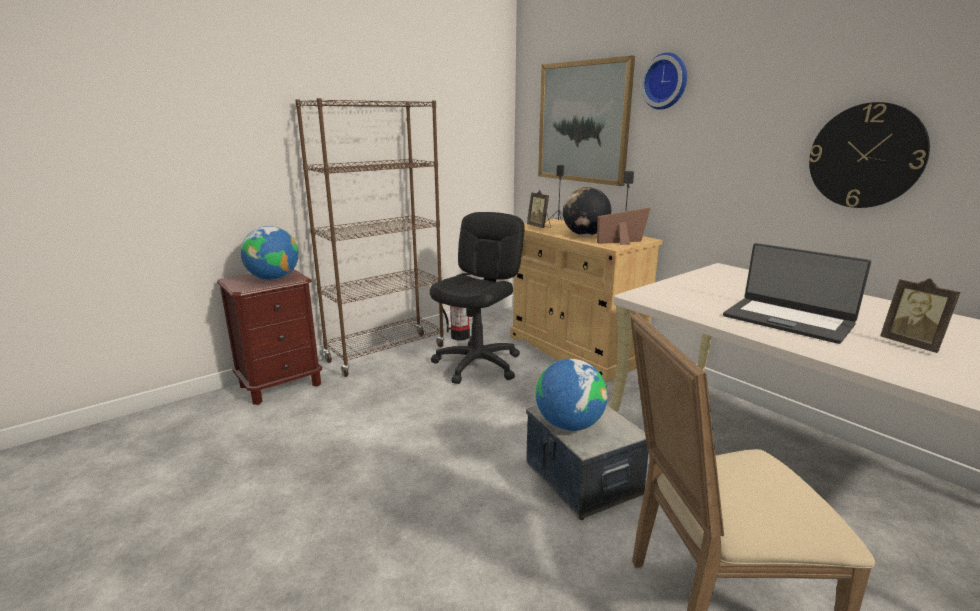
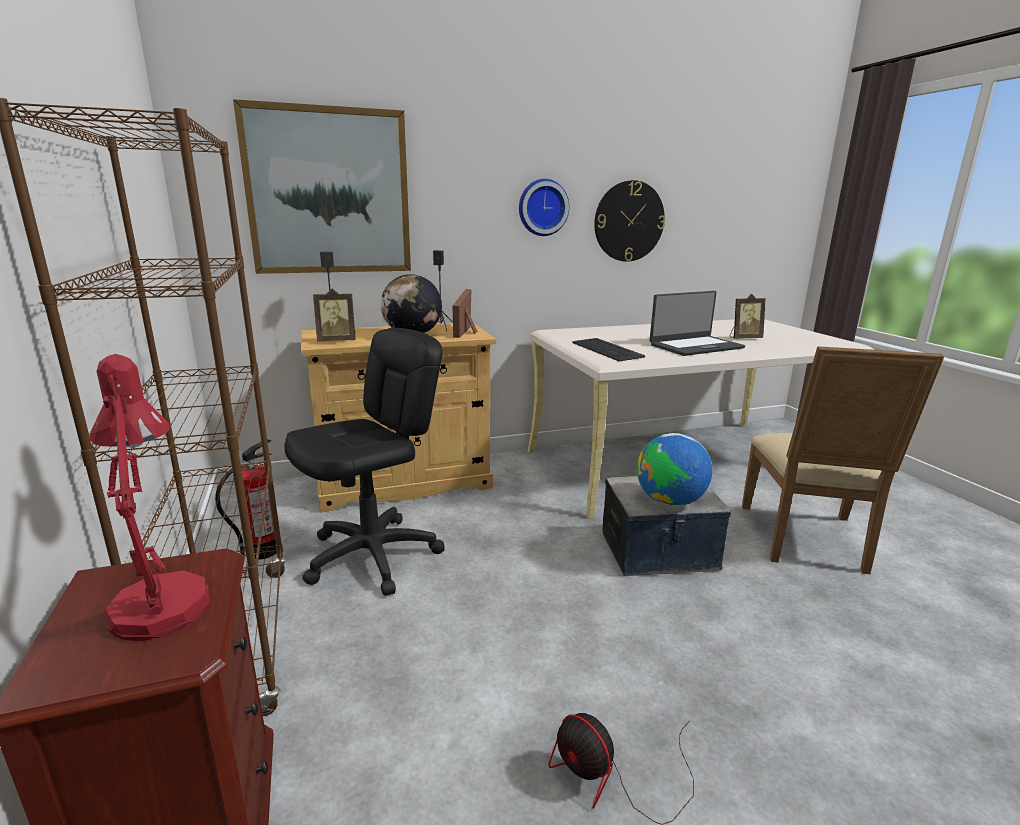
camera: 70 degrees left, 0 degrees up
globe [241,226,299,280] -> red table lamp [89,354,210,641]
black office chair [430,212,525,384] -> black office chair turned 90 degrees clockwise [284,328,445,596]
wall clock [640,53,687,110] -> wall clock moved to [519,179,569,236]
none -> fan [548,713,694,825]
none -> keyboard [572,338,645,362]

